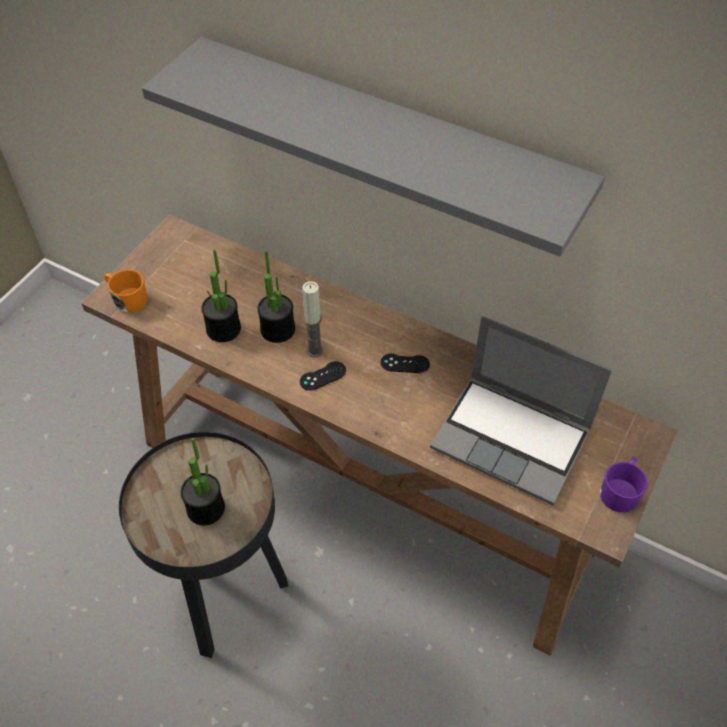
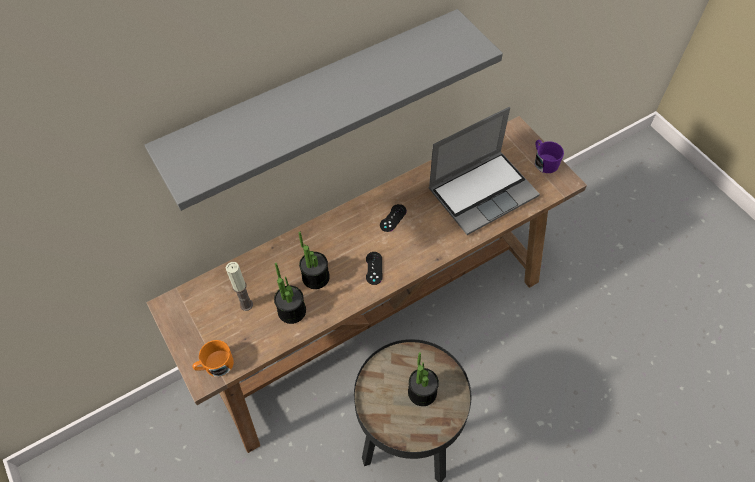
camera: 60 degrees left, 5 degrees up
candle [302,281,323,357] -> candle moved to [226,262,253,311]

